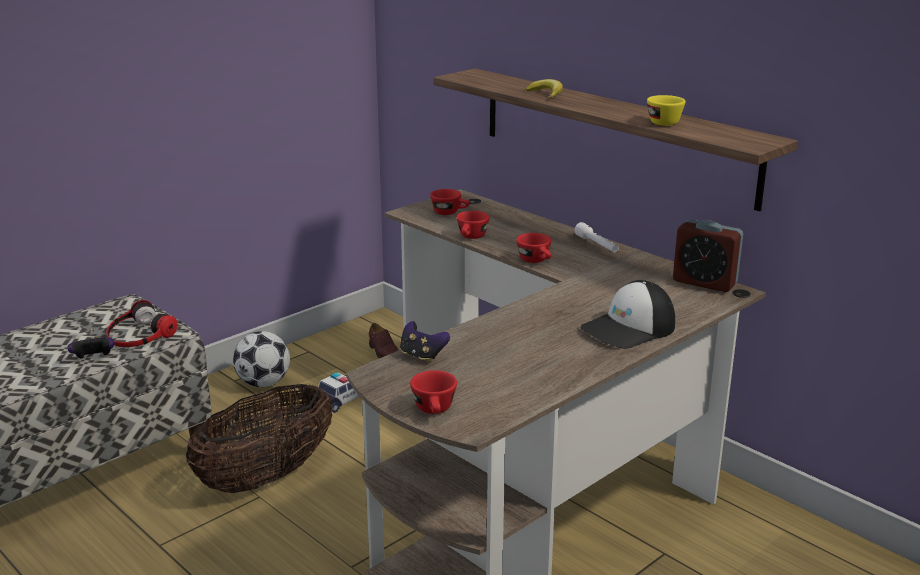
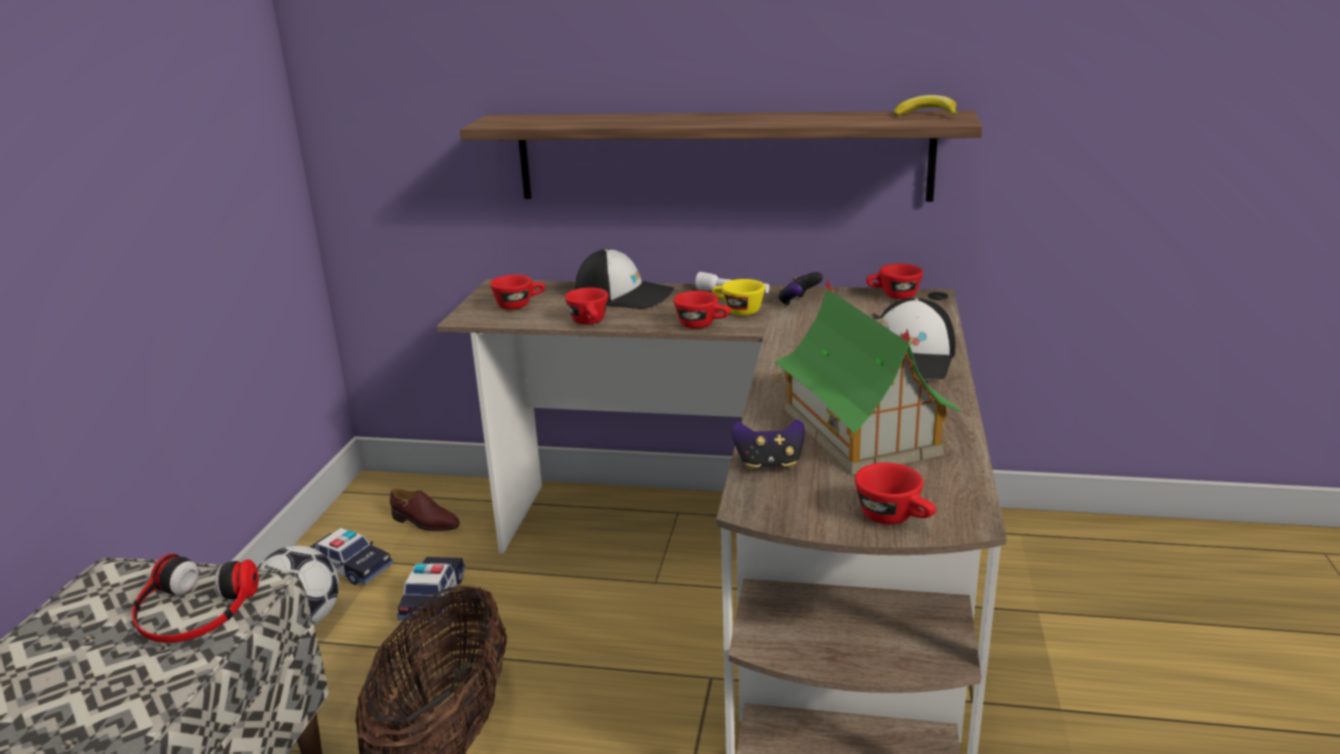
camera: 35 degrees left, 0 degrees up
game controller [67,336,115,359] -> game controller moved to [778,272,823,307]
banana [525,79,563,98] -> banana moved to [894,95,957,116]
yellow cup [647,95,686,126] -> yellow cup moved to [712,279,765,316]
alarm clock [673,219,743,292] -> red cup [866,264,923,299]
none -> toy car [310,528,393,585]
none -> cap [575,249,674,309]
none -> toy house [770,279,962,475]

